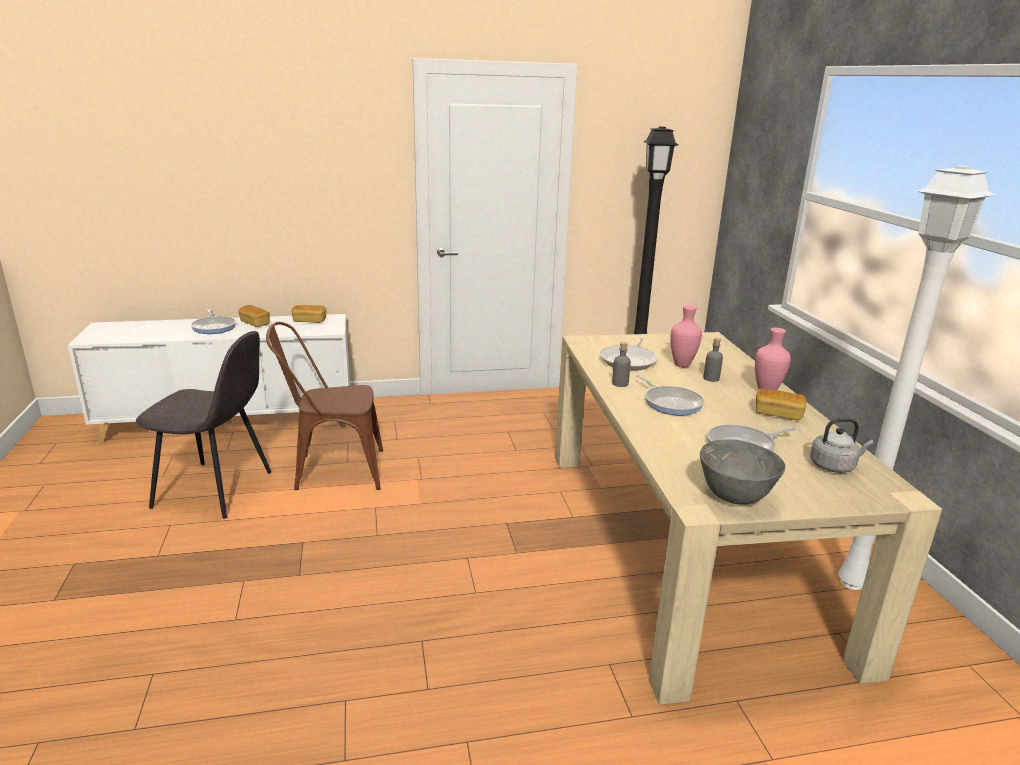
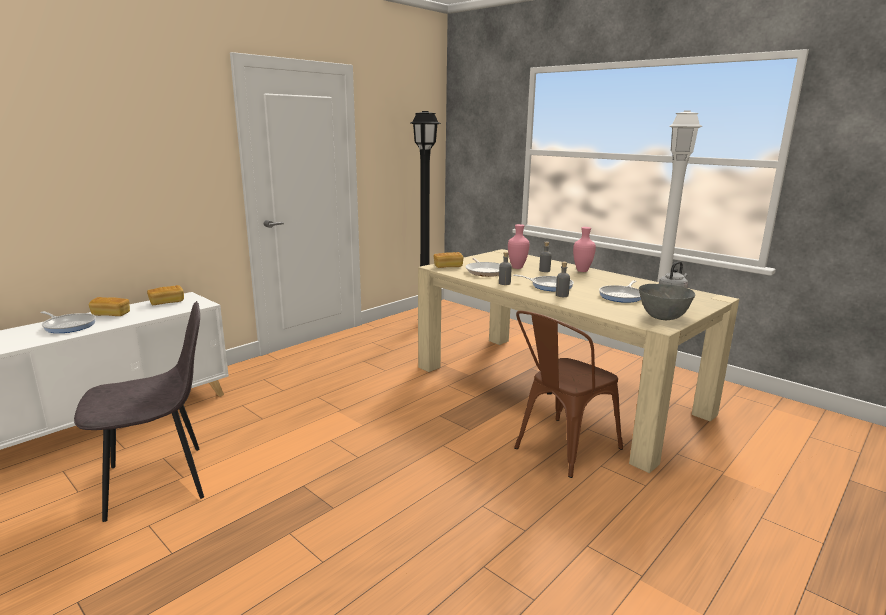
camera: 35 degrees left, 5 degrees down
brown chair [266,322,383,490] -> brown chair moved to [514,311,623,478]
bread [756,389,807,420] -> bread moved to [434,252,463,268]
none -> grey bottle [556,262,570,297]

